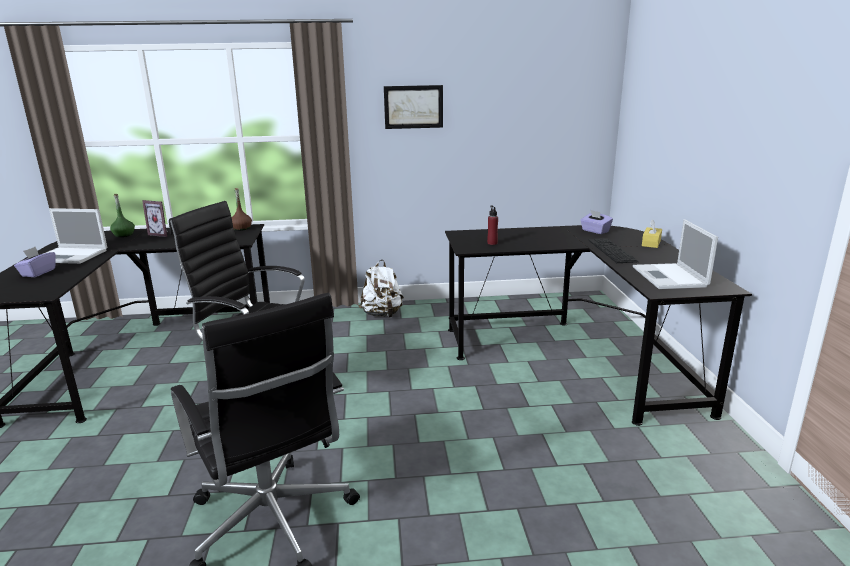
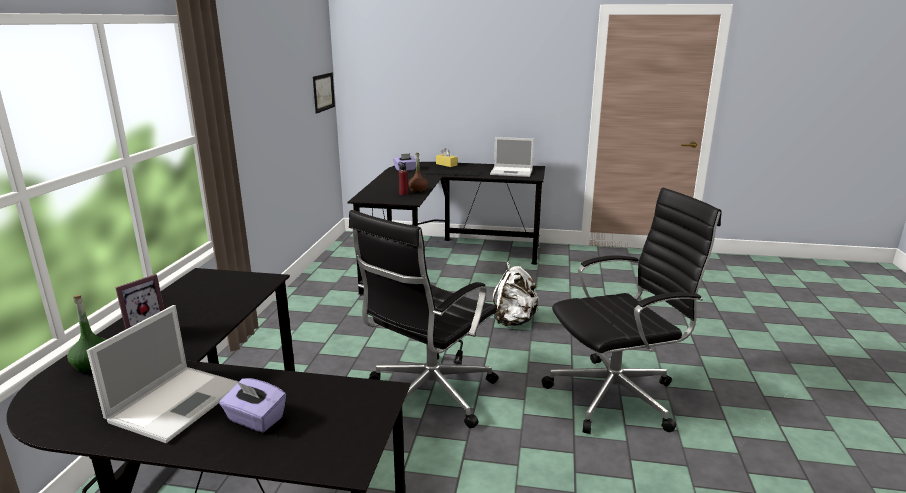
camera: 75 degrees left, 0 degrees up
brown bottle [232,188,252,231] -> brown bottle moved to [408,153,428,193]
white backpack [359,260,404,318] -> white backpack moved to [493,262,539,326]
picture [384,85,443,129] -> picture moved to [313,72,335,114]

